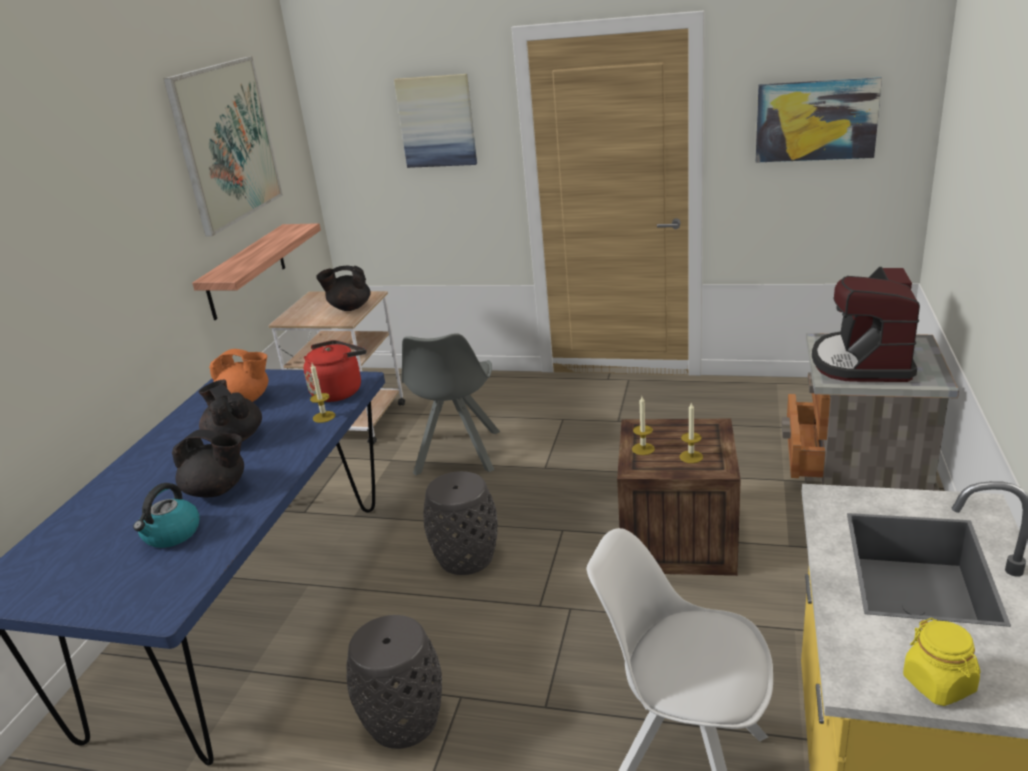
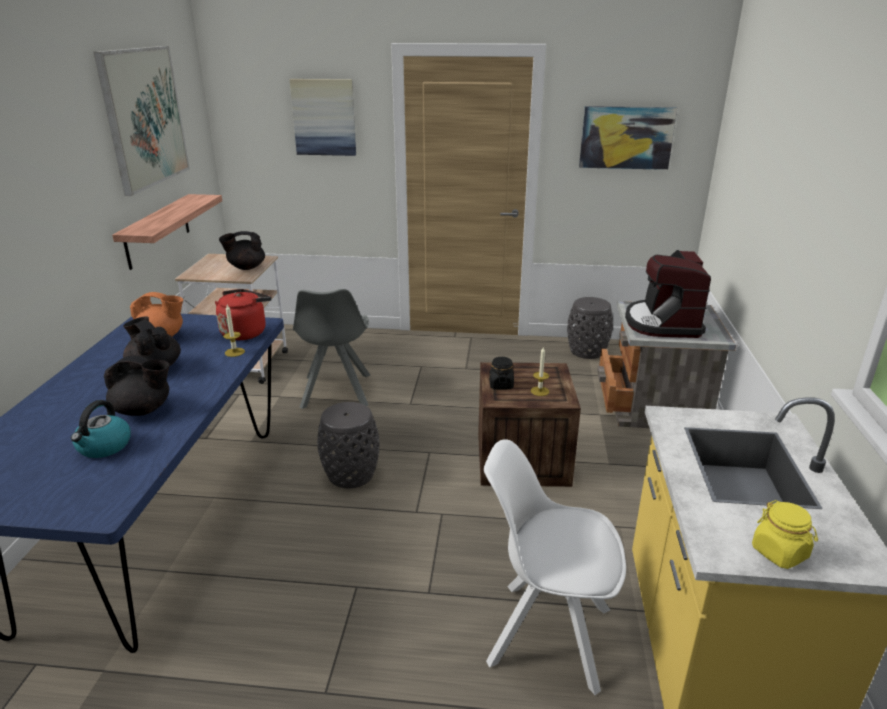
camera: 10 degrees left, 0 degrees up
grey stool [346,615,442,749] -> grey stool moved to [567,297,613,359]
candle [632,396,655,455] -> black jar [489,357,514,390]

